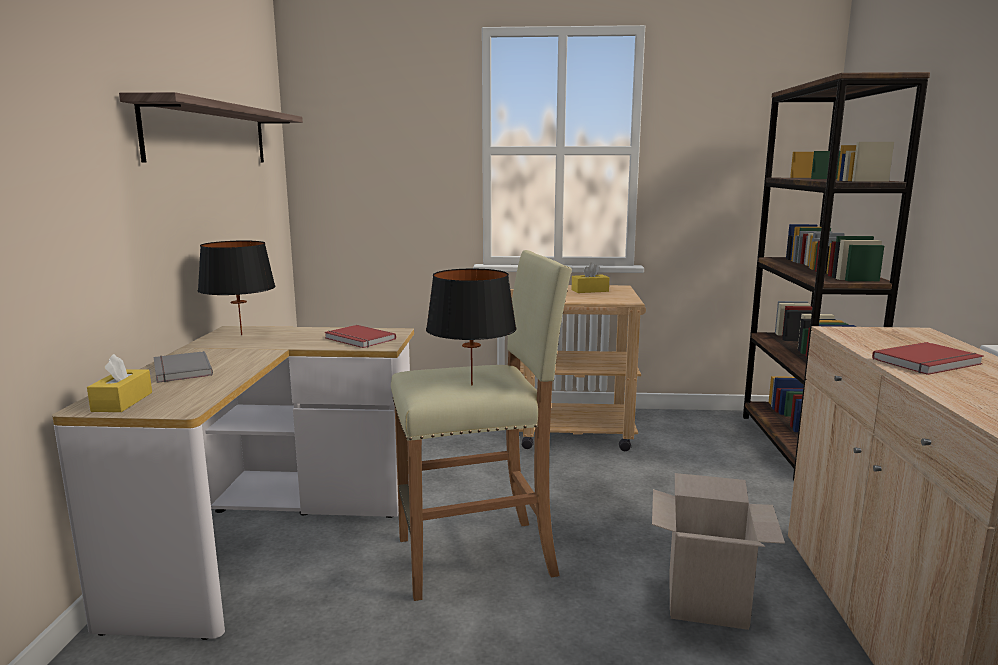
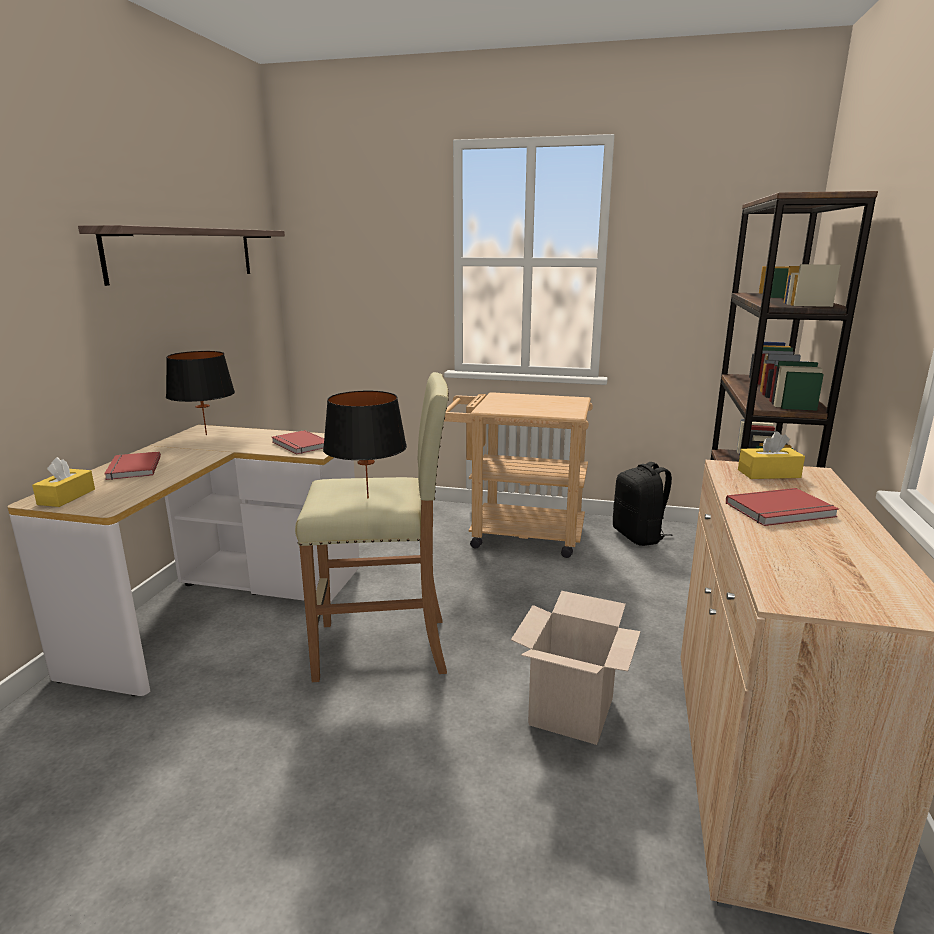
camera: 10 degrees right, 5 degrees up
grey book [154,351,213,383] -> red book [104,452,161,480]
yellow tissue box [572,262,609,293] -> yellow tissue box moved to [738,432,805,479]
none -> black backpack [613,462,673,546]

